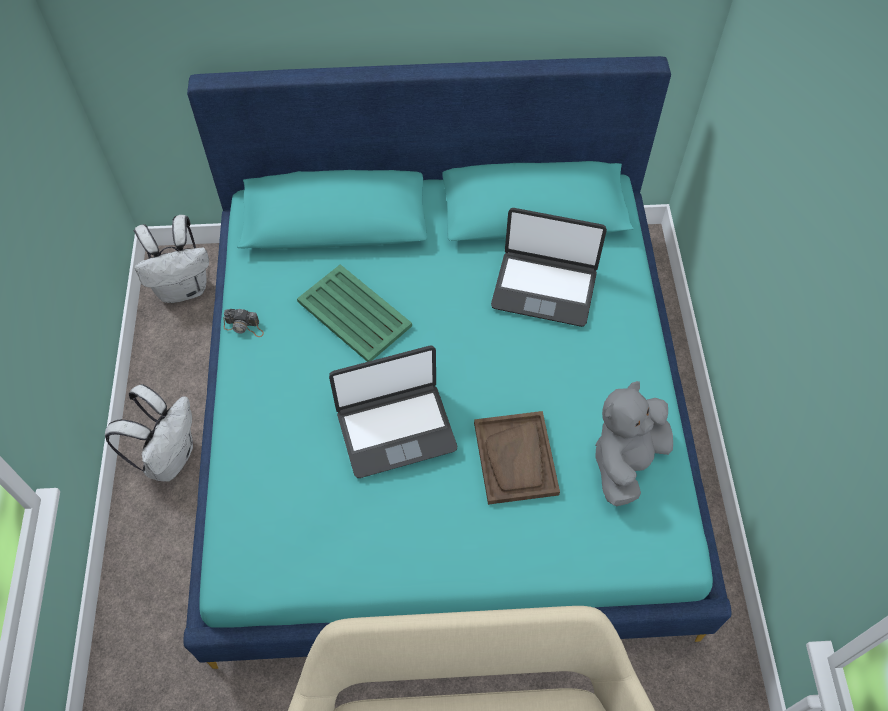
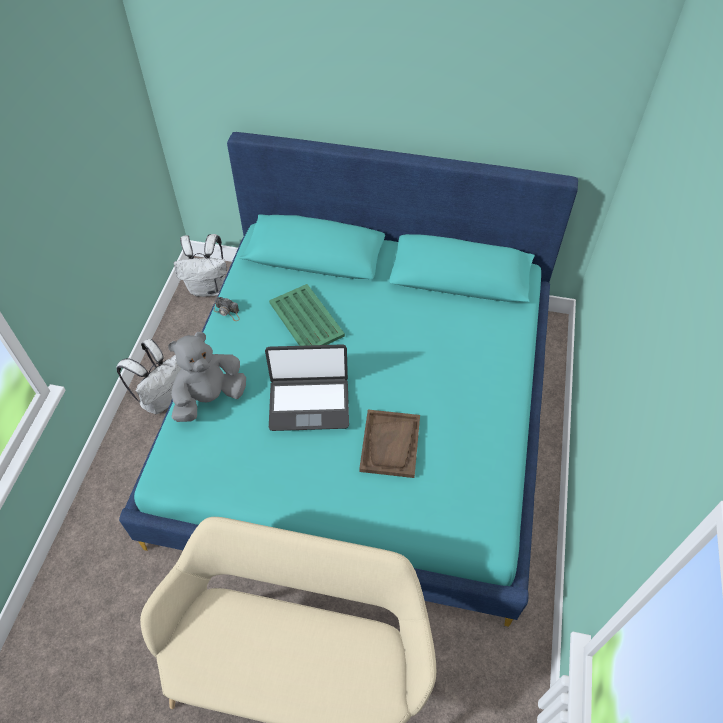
camera: 15 degrees right, 5 degrees down
laptop [491,208,607,327] -> none
grey plush toy [595,381,673,506] -> grey plush toy moved to [168,332,246,422]

